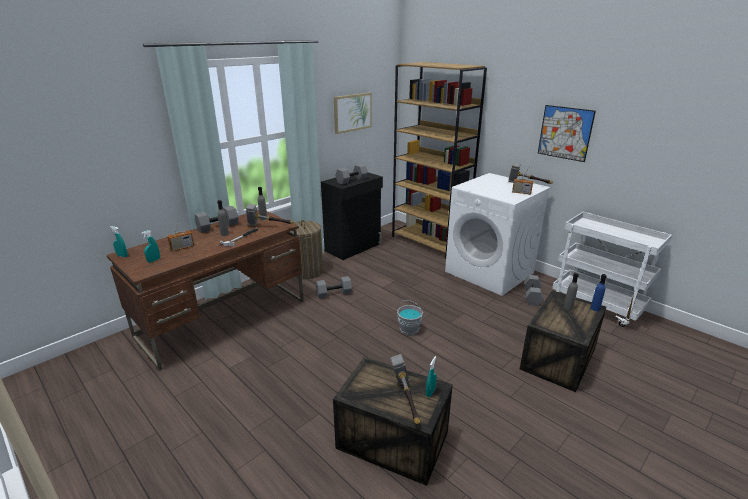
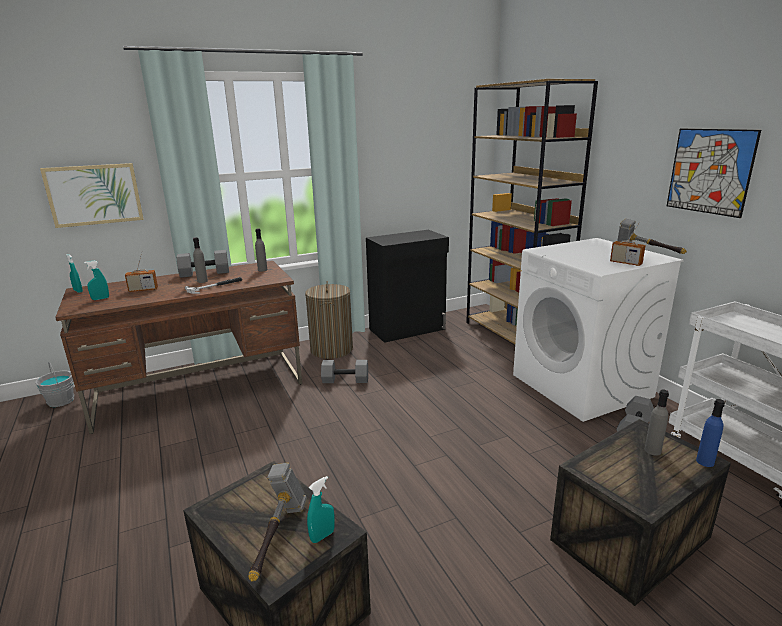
camera: 20 degrees right, 5 degrees down
hammer [246,204,294,226] -> none
picture [334,93,372,134] -> picture moved to [40,163,144,228]
grey dumbbell [335,164,368,184] -> none
grey bucket [397,300,423,335] -> grey bucket moved to [35,362,74,407]

